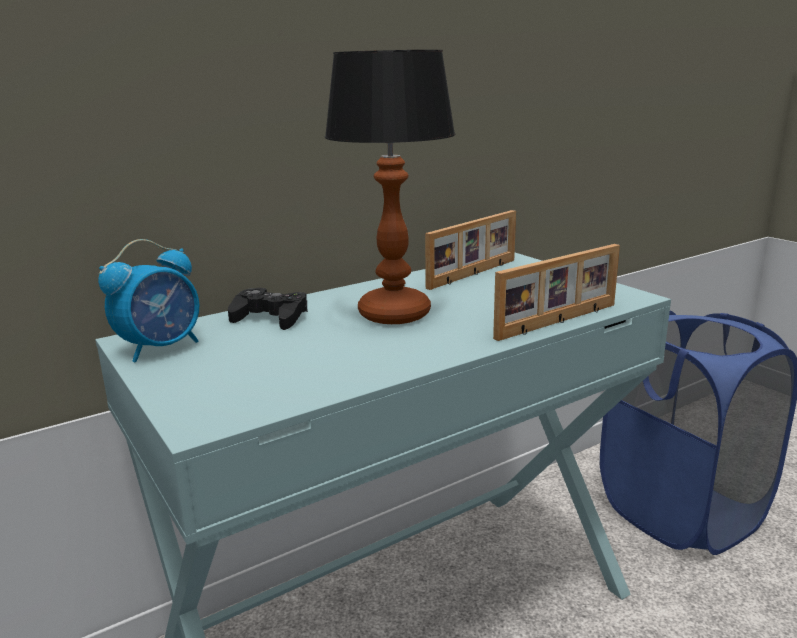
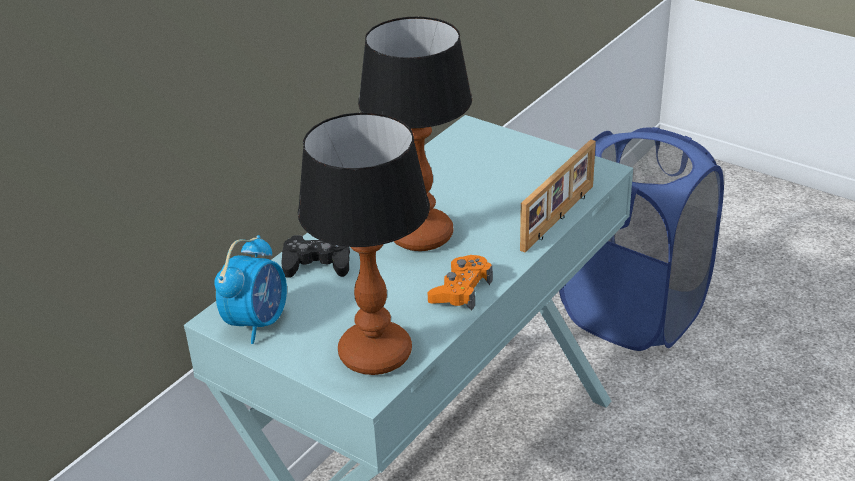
camera: 20 degrees left, 15 degrees up
picture frame [425,210,516,290] -> none
none -> table lamp [298,112,430,375]
none -> orange game controller [428,255,493,311]

